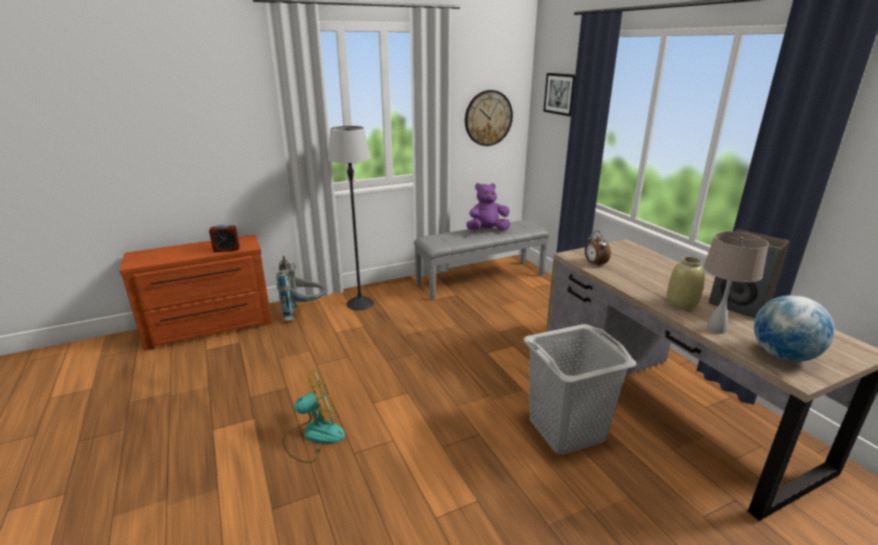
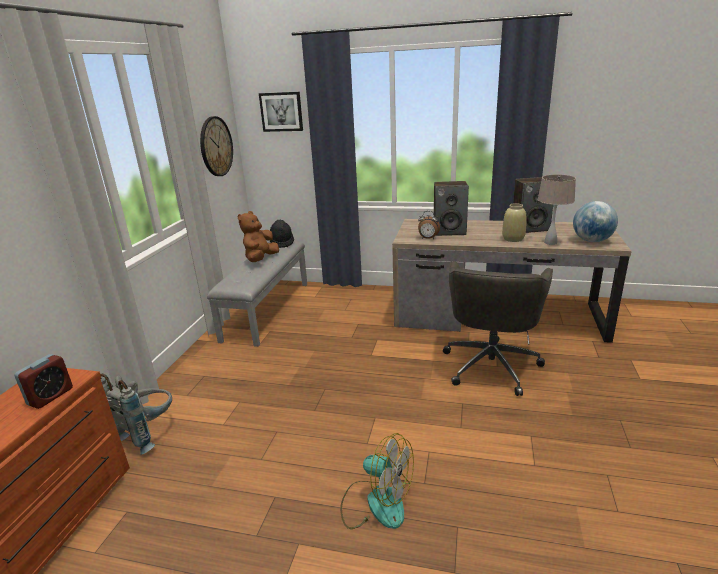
camera: 50 degrees left, 0 degrees up
fan [282,369,345,463] -> fan turned 105 degrees clockwise [340,433,414,529]
floor lamp [328,126,374,310] -> none
purple plush toy [466,183,510,230] -> brown plush toy [238,211,279,262]
grey laundry basket [523,324,637,455] -> grey office chair [443,261,553,396]
none -> black hat [270,220,294,248]
none -> speaker [434,181,469,236]

